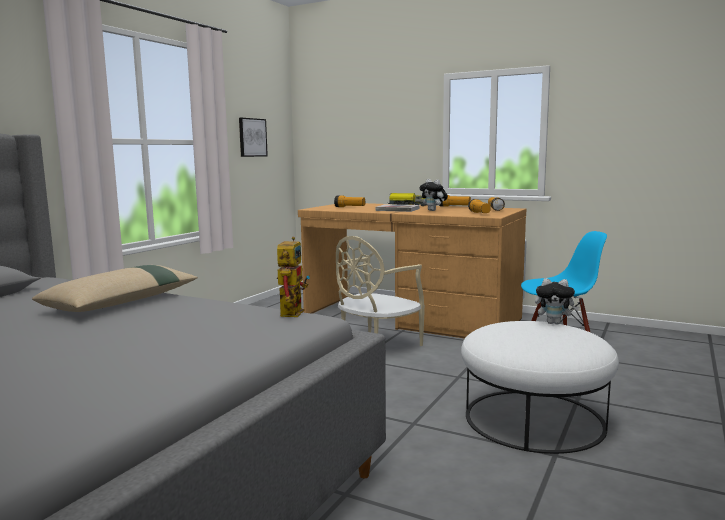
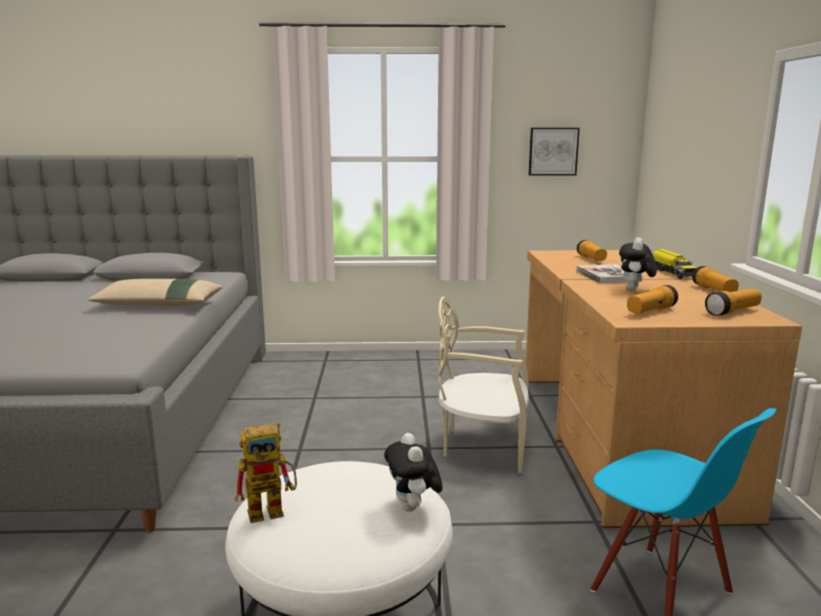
camera: 60 degrees right, 5 degrees up
toy robot [277,237,310,317] -> toy robot moved to [235,422,297,523]

